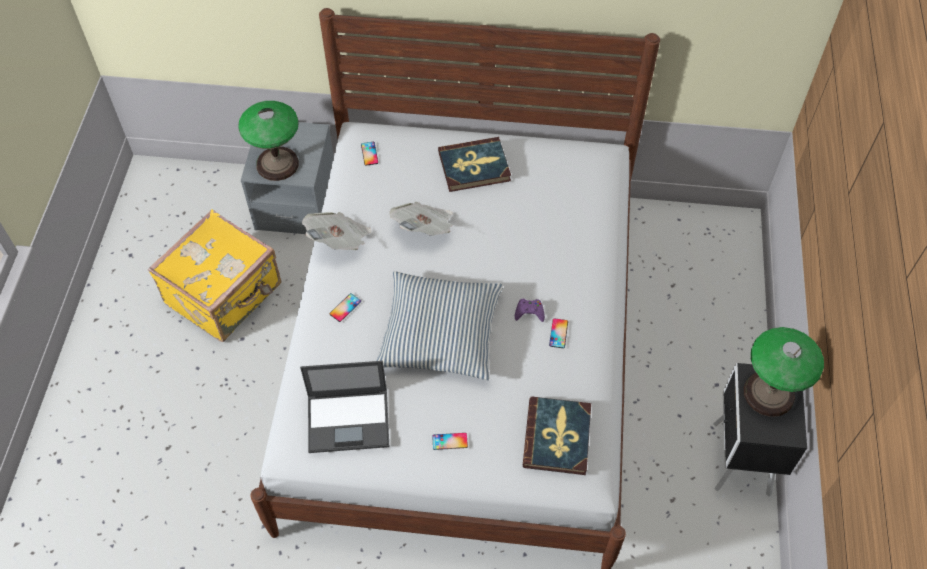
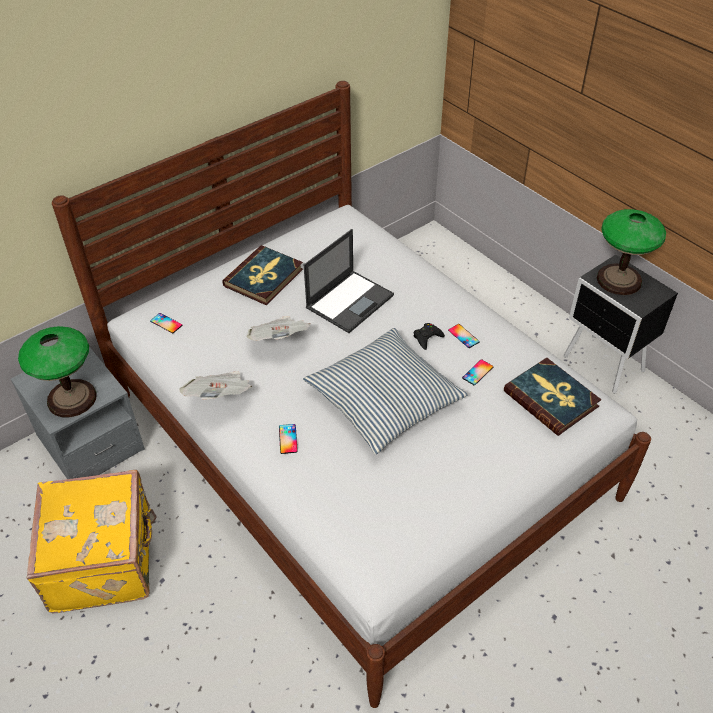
camera: 45 degrees left, 10 degrees down
laptop [300,361,389,453] -> laptop moved to [304,229,394,333]
phone [432,433,468,450] -> phone moved to [462,359,493,385]
purple game controller [515,299,545,322] -> black game controller [414,323,445,350]

